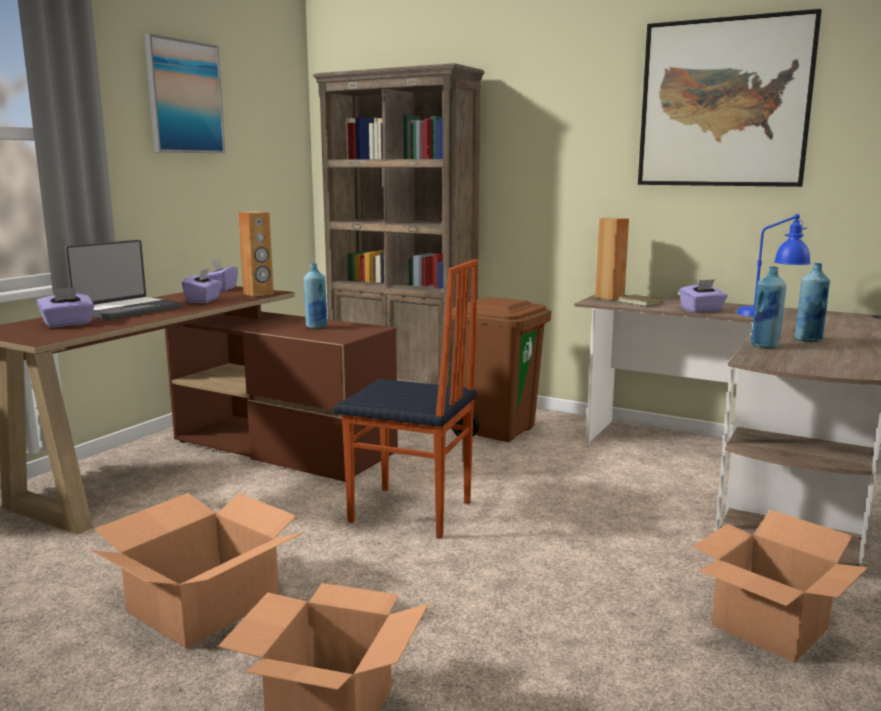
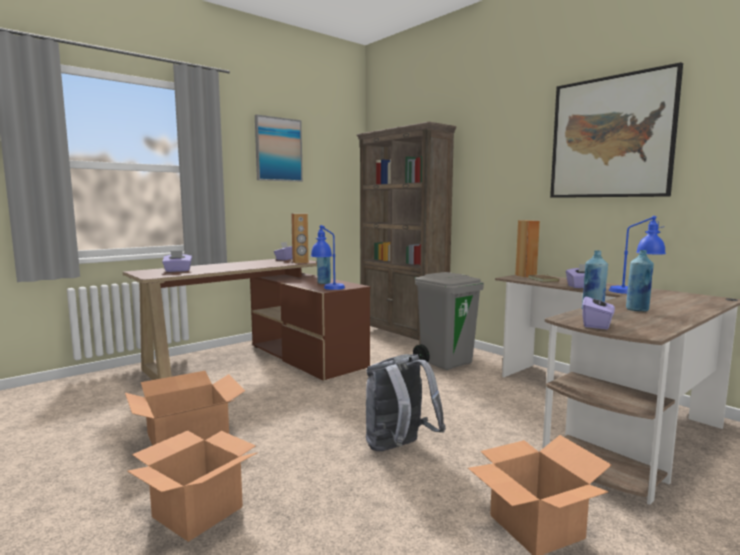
camera: 20 degrees right, 5 degrees down
laptop [65,240,181,320] -> none
purple tissue box [182,268,222,303] -> purple tissue box moved to [582,292,615,329]
chair [333,259,478,538] -> none
brown trash can [452,297,551,442] -> grey trash can [413,272,484,370]
none -> blue table lamp [311,225,345,290]
none -> grey backpack [366,354,446,451]

